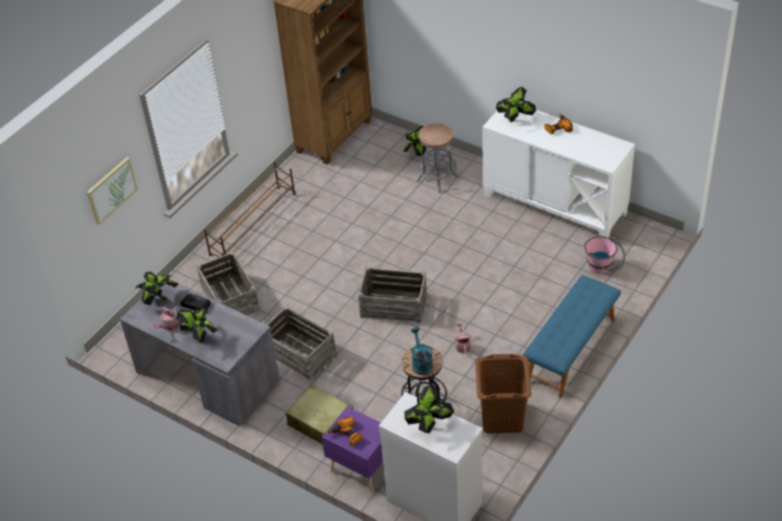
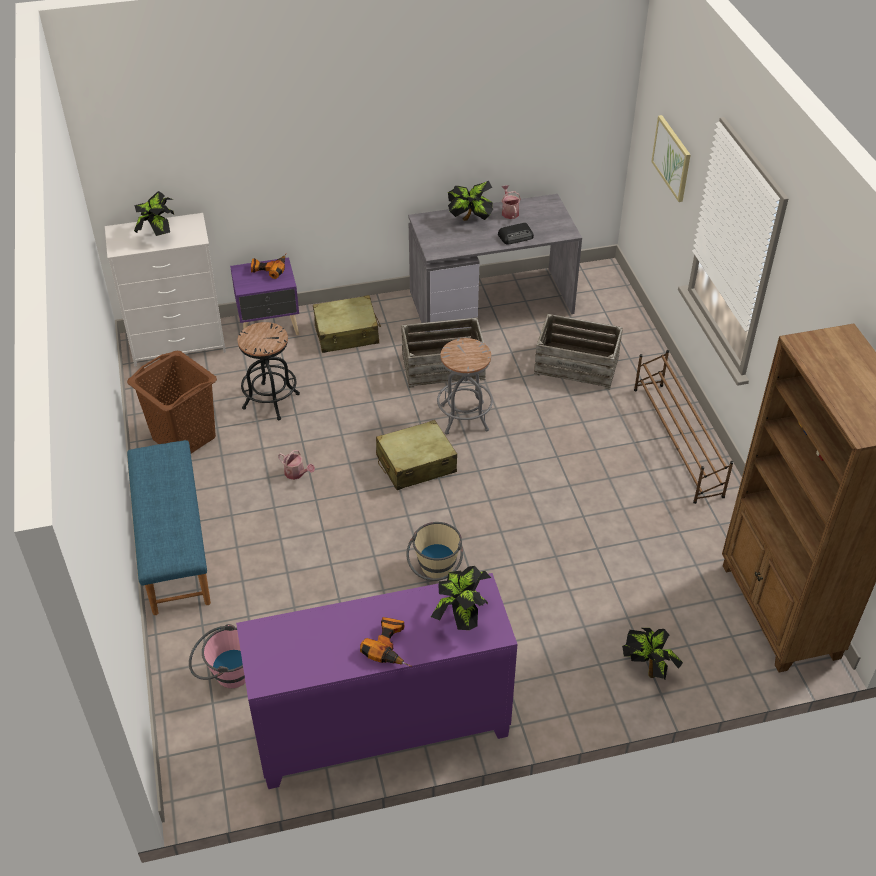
camera: 130 degrees right, 0 degrees up
potted plant [135,272,179,305] -> none
crate [358,268,427,324] -> beige suitcase [376,420,457,490]
turquoise watering can [411,327,433,375] -> none
grey stool [417,123,459,193] -> grey stool moved to [437,338,493,434]
white cabinet [482,110,635,238] -> purple cabinet [236,573,517,789]
none -> beige bucket [406,522,463,581]

